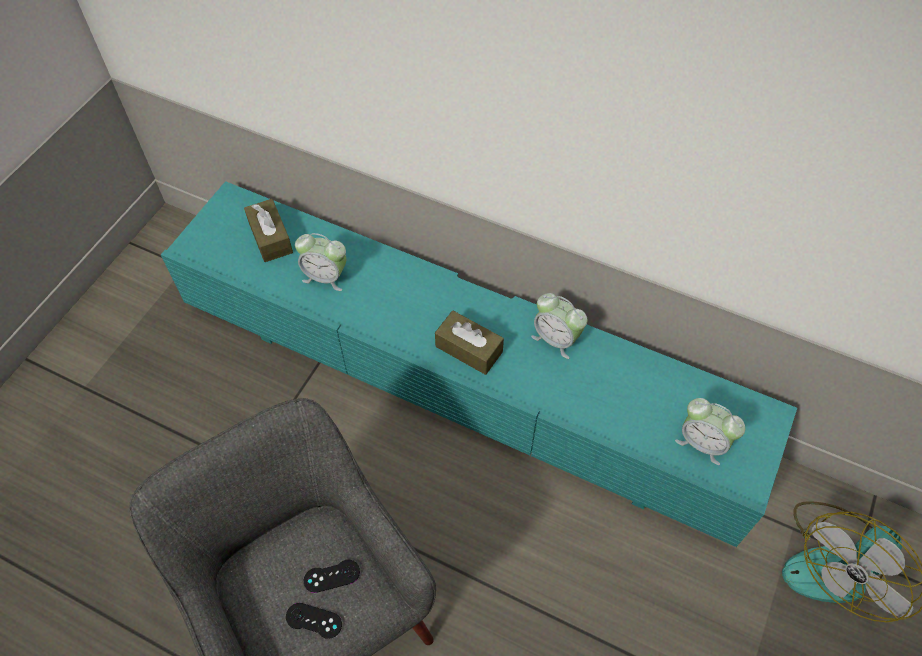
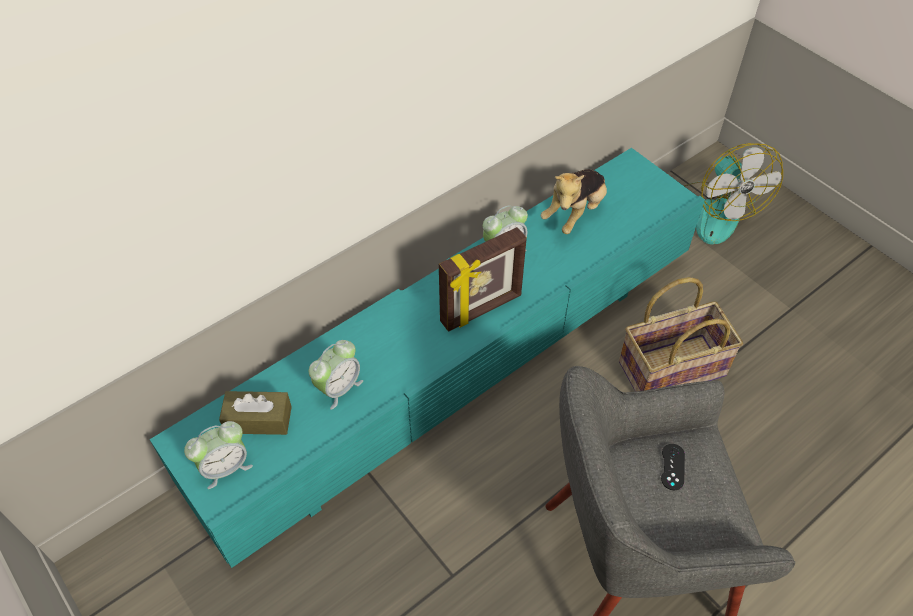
camera: 65 degrees left, 5 degrees down
black game controller [286,603,342,639] -> none
brown tissue box [435,311,504,375] -> picture frame [439,227,527,332]
alarm clock [675,398,745,465] -> alarm clock moved to [184,421,253,489]
none -> plush toy [541,169,607,234]
none -> basket [619,277,743,392]

